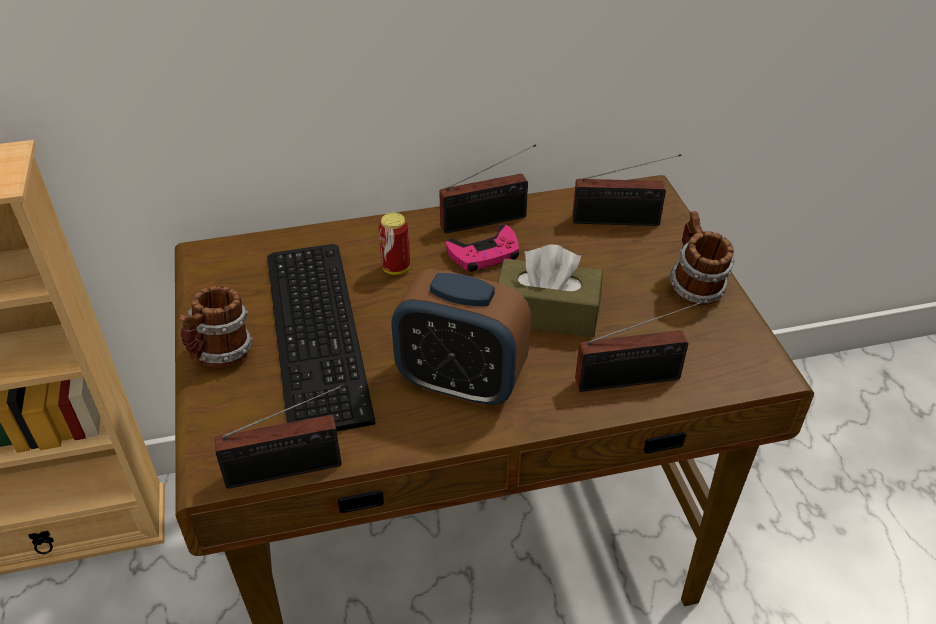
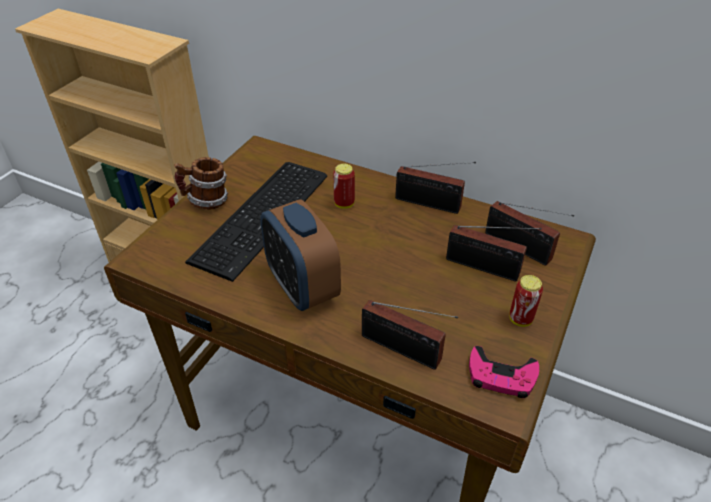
camera: 40 degrees right, 0 degrees up
radio [215,384,344,489] -> radio moved to [446,225,542,281]
pink game controller [446,224,519,272] -> pink game controller moved to [469,346,539,398]
brown tissue box [498,245,603,337] -> none
mug [670,211,734,306] -> can [509,275,543,327]

